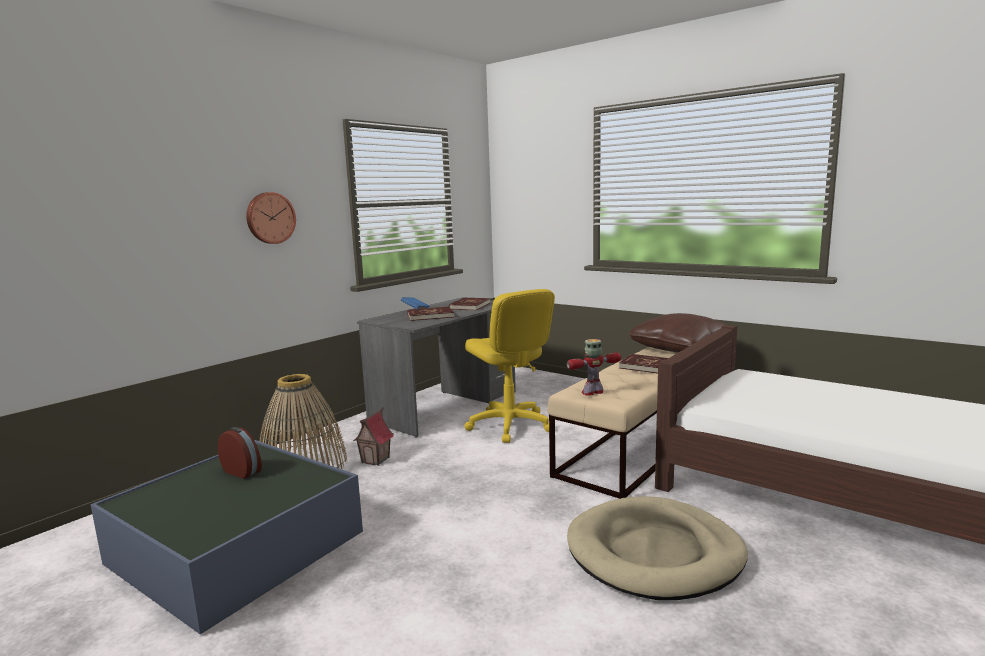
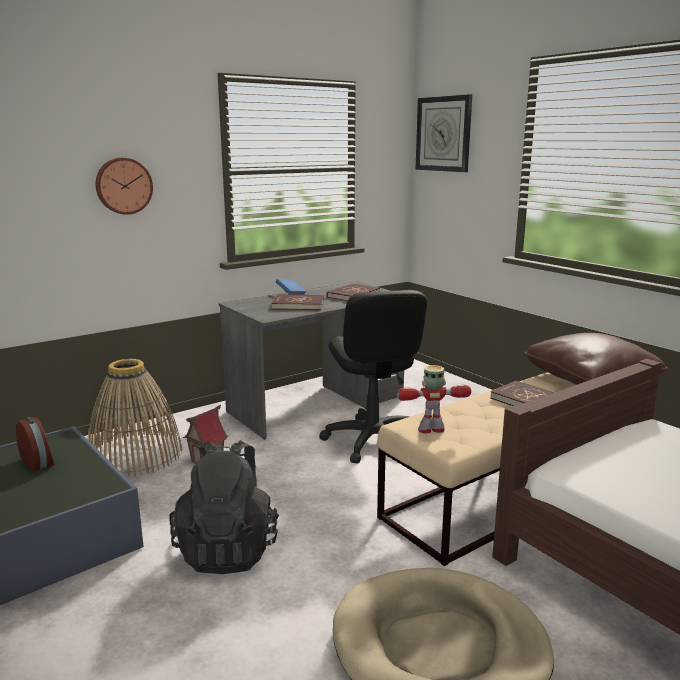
camera: 15 degrees right, 5 degrees up
yellow office chair [464,289,555,443] -> black office chair [319,290,427,463]
none -> black backpack [170,440,279,574]
none -> wall clock [415,94,472,172]

